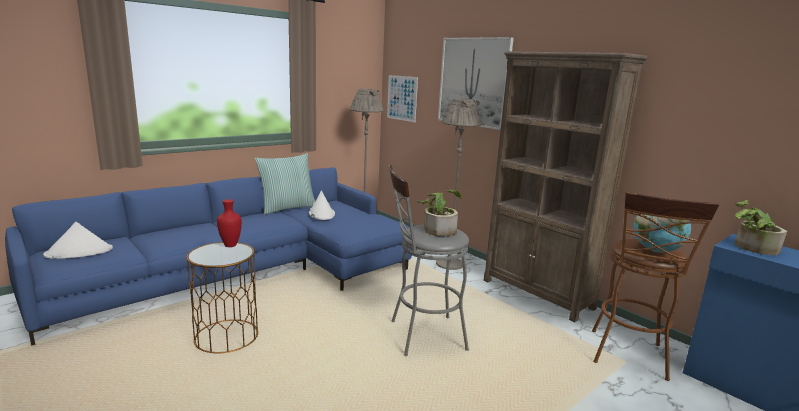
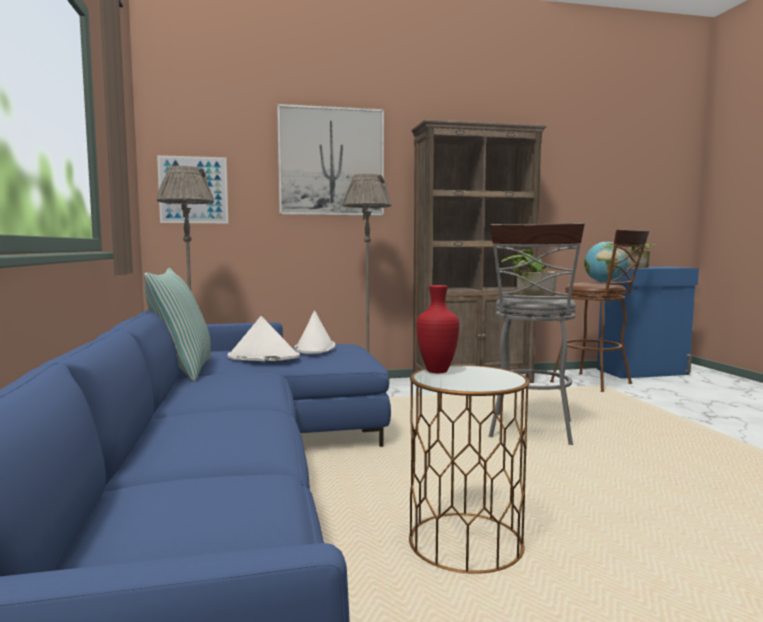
camera: 60 degrees left, 10 degrees down
white hat [43,222,113,259] -> white hat moved to [294,310,336,354]

